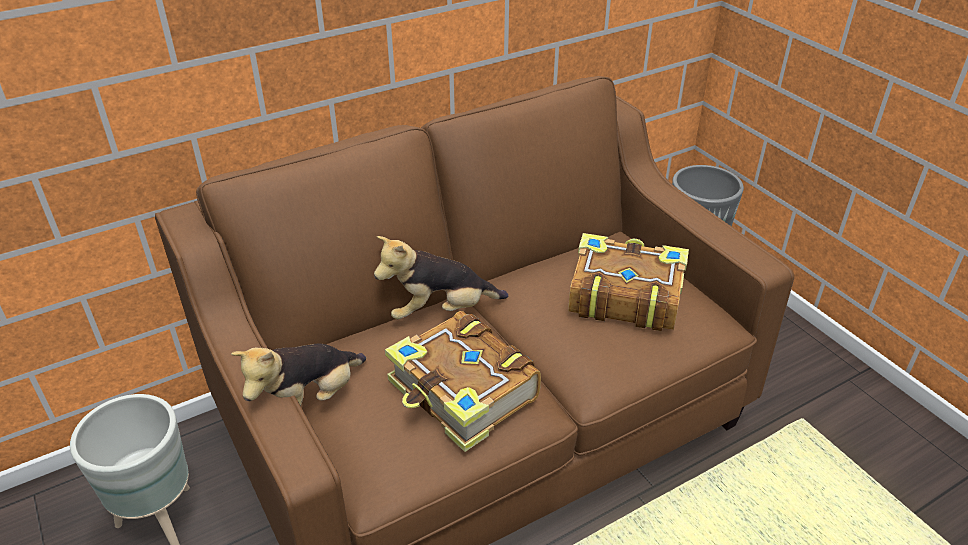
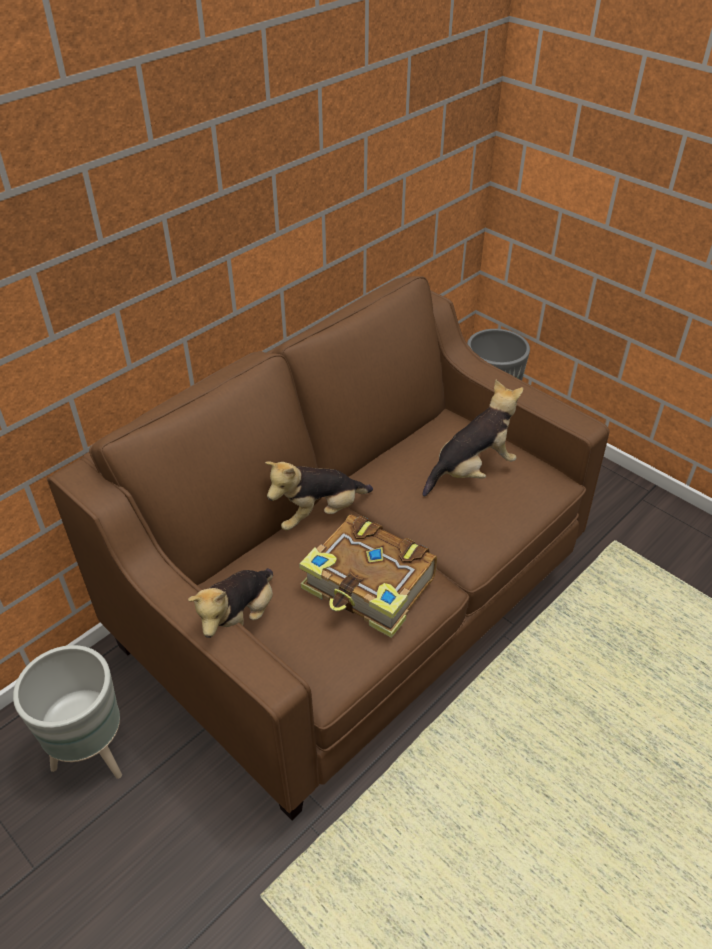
camera: 15 degrees left, 5 degrees up
book [568,233,689,331] -> plush toy [423,380,524,497]

